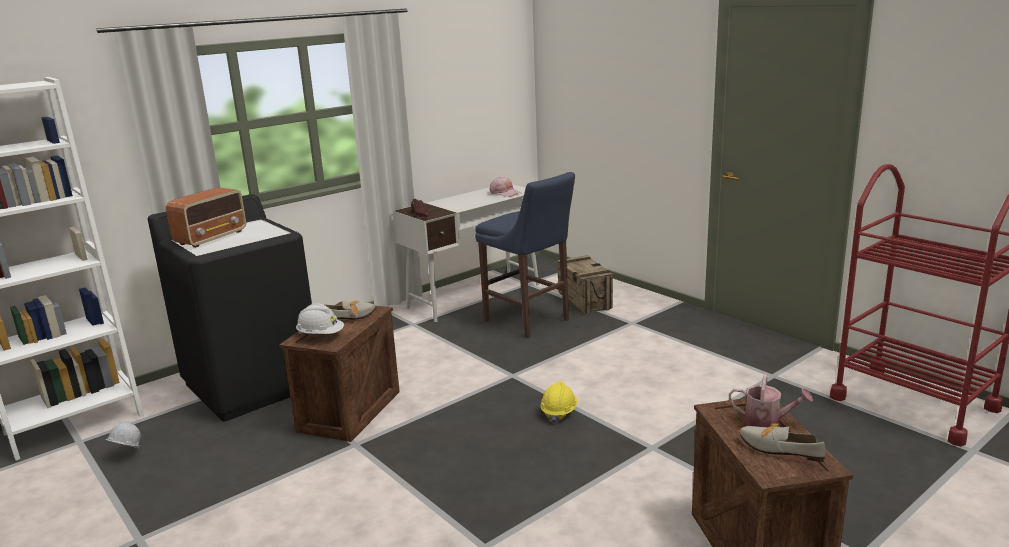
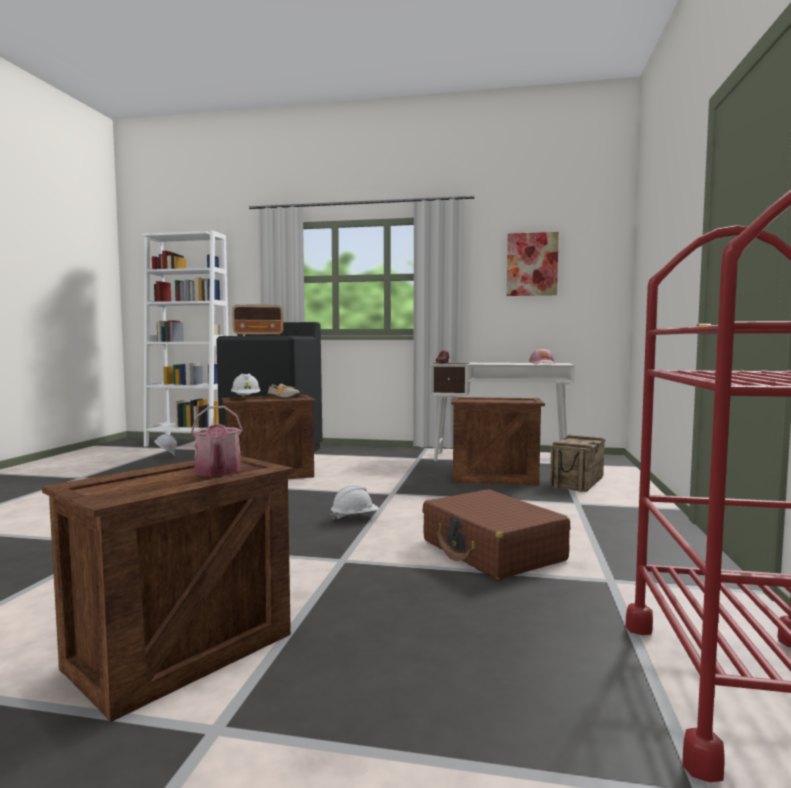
camera: 50 degrees right, 15 degrees down
blue stool [475,172,575,338] -> crate [451,397,545,486]
yellow hard hat [540,381,577,423] -> white hard hat [330,485,379,520]
shoe [739,423,826,462] -> none
none -> brown suitcase [422,489,570,580]
none -> picture [507,232,559,296]

